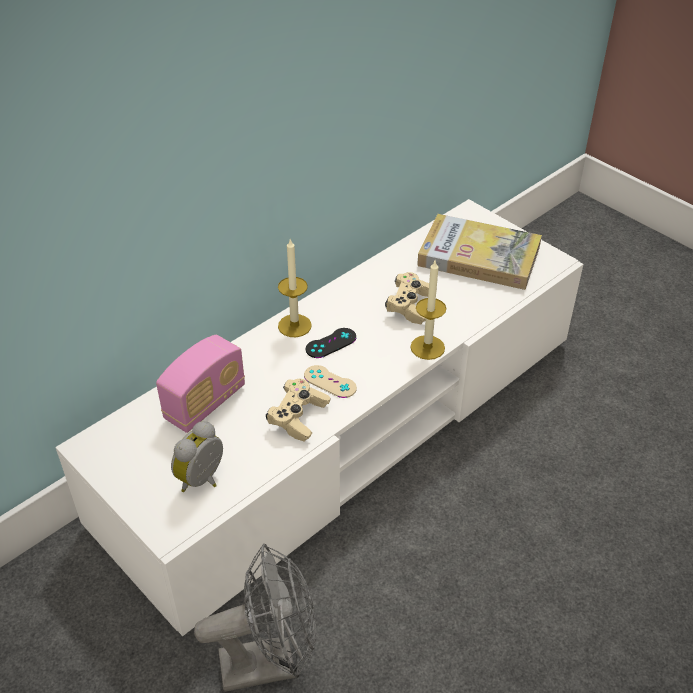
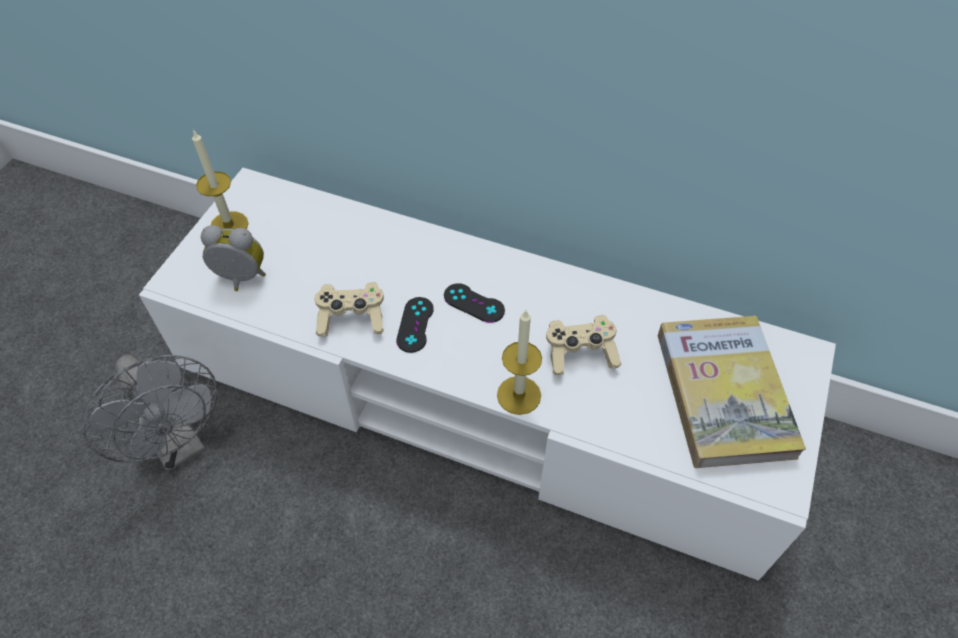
camera: 65 degrees right, 10 degrees up
radio [156,335,245,433] -> none
candle [278,239,312,337] -> candle moved to [192,129,248,229]
beige game controller [304,365,357,398] -> black game controller [396,297,434,353]

